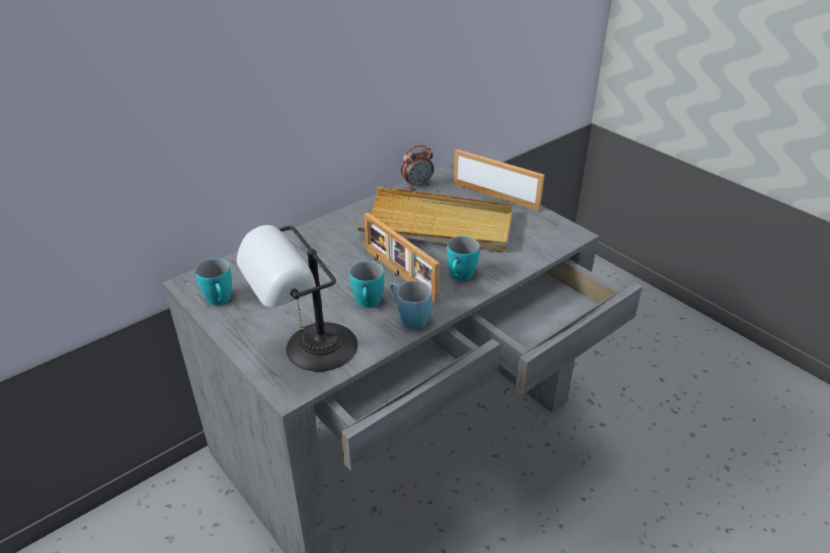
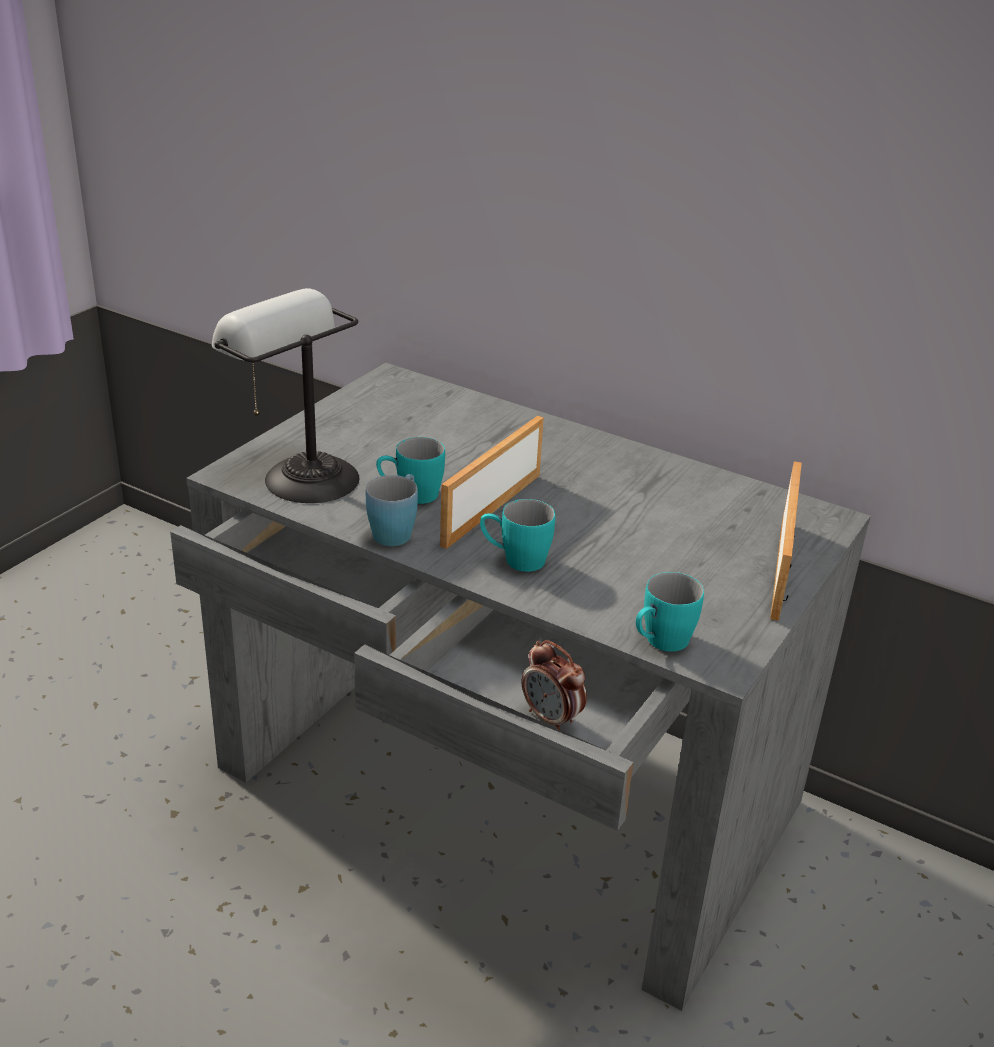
camera: 70 degrees right, 5 degrees down
turquoise mug [195,258,232,305] -> turquoise mug moved to [636,572,704,652]
beige tray [358,186,513,252] -> none
alarm clock [401,145,434,189] -> alarm clock moved to [522,640,587,730]

